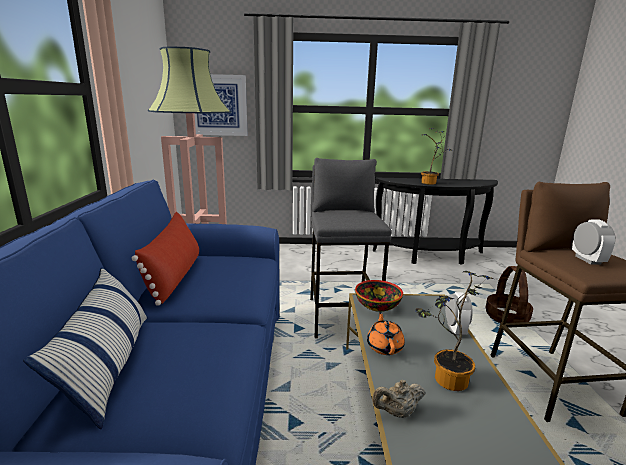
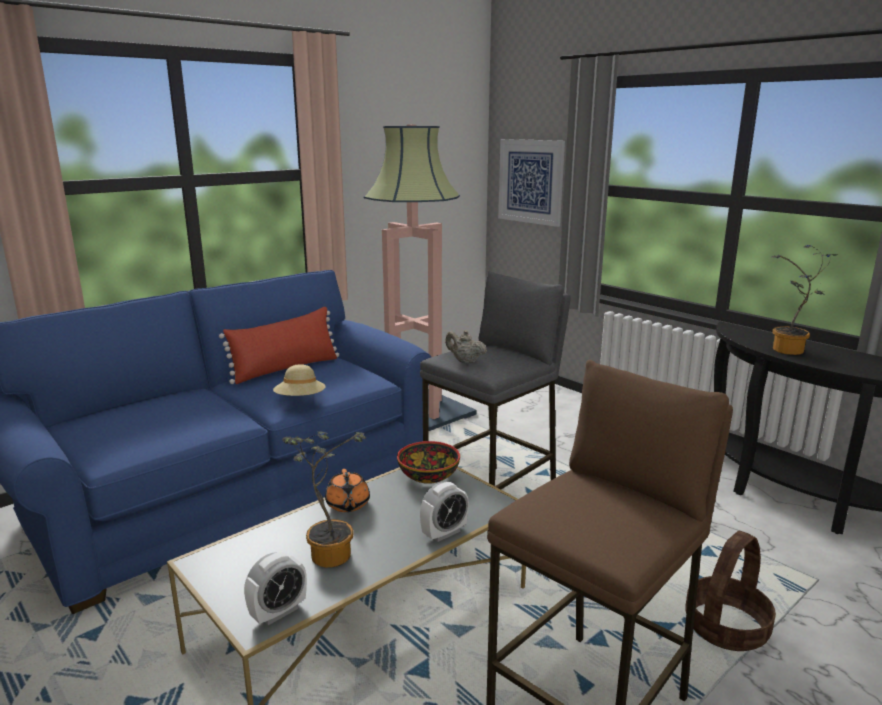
camera: 50 degrees right, 0 degrees up
pillow [23,267,148,430] -> none
orange teapot [367,311,405,355] -> orange teapot turned 120 degrees clockwise [325,469,370,512]
beige teapot [372,380,425,418] -> beige teapot moved to [445,330,487,364]
alarm clock [572,219,615,265] -> alarm clock moved to [244,552,307,625]
none -> beige hat [273,364,326,396]

